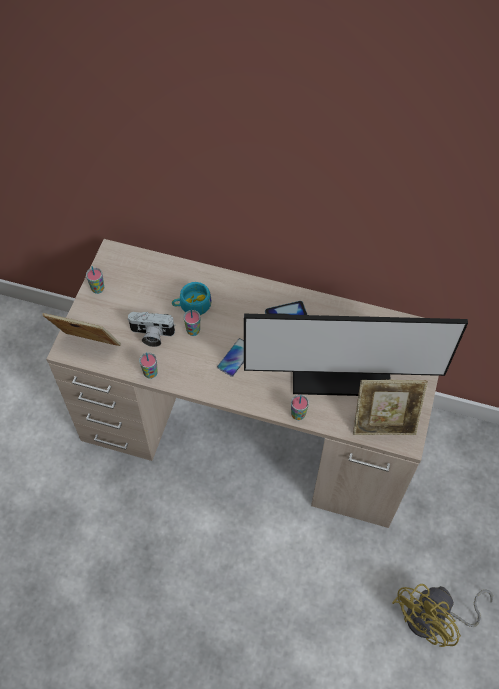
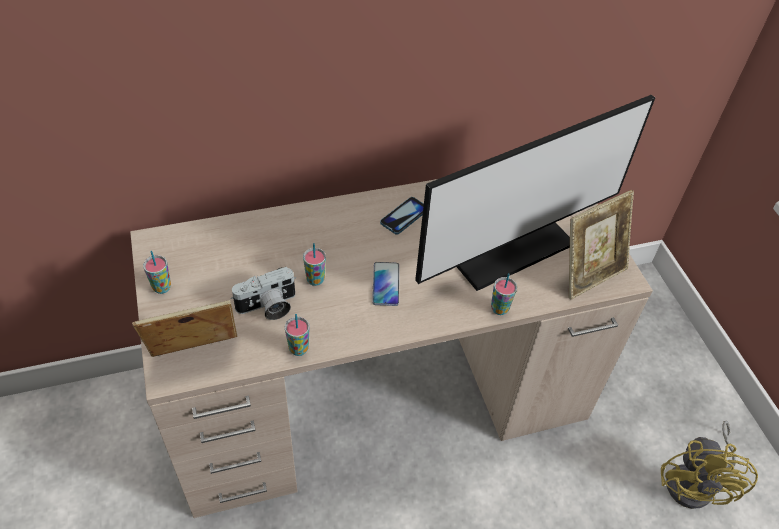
camera: 35 degrees left, 10 degrees down
turquoise cup [172,282,212,315] -> none

